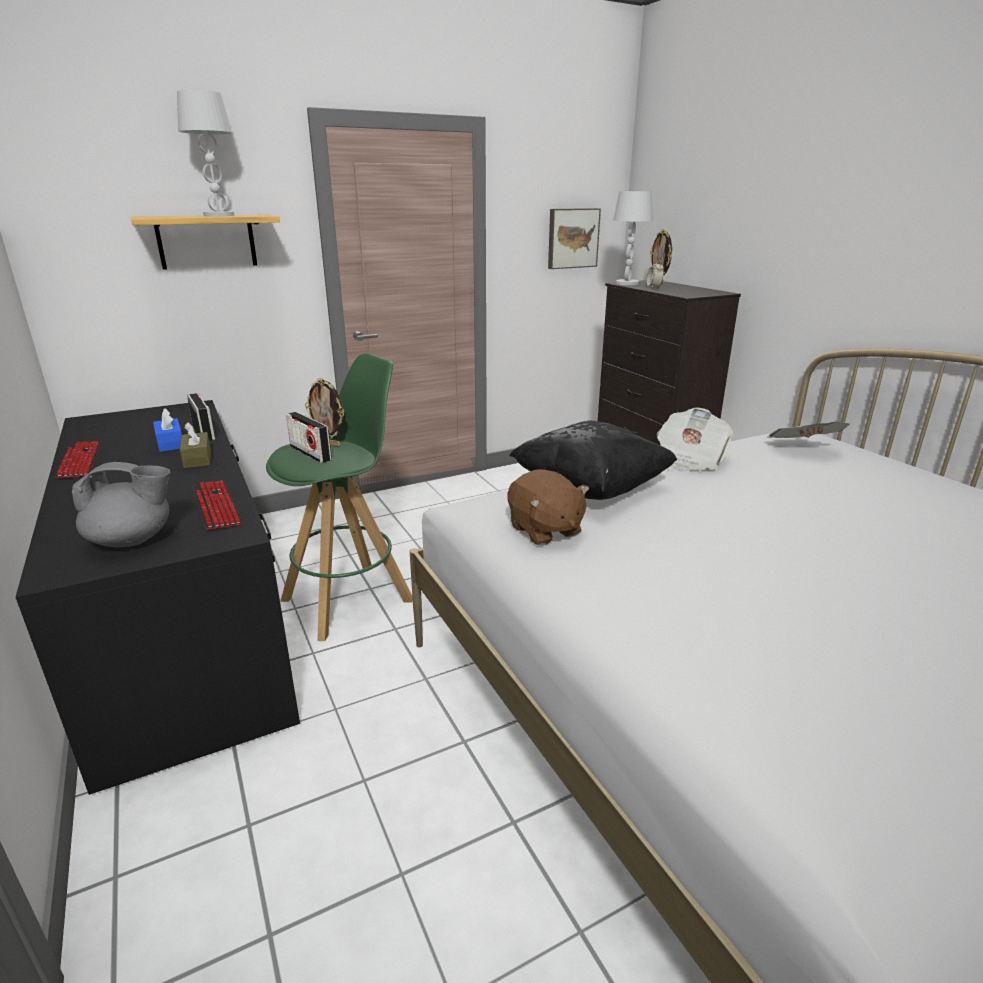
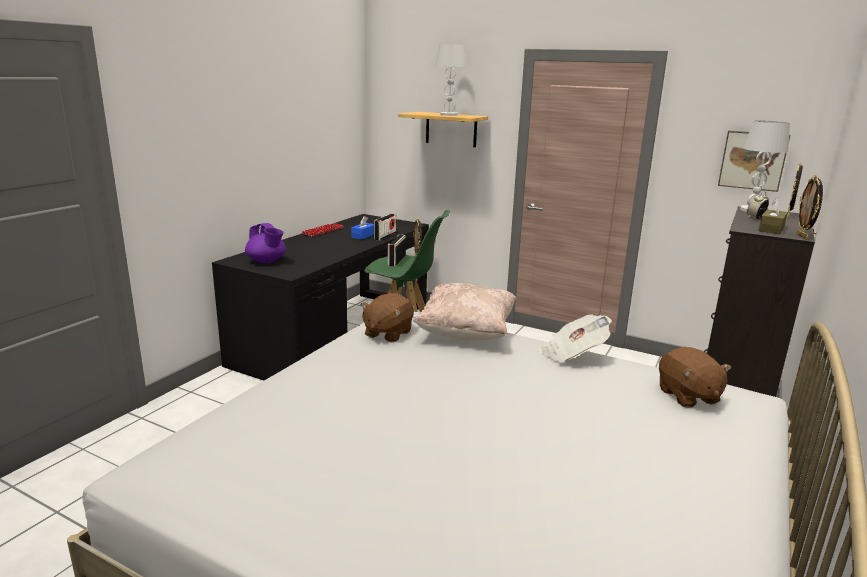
camera: 55 degrees right, 5 degrees down
grey teapot [72,462,170,547] -> purple teapot [245,223,286,263]
brown tissue box [180,422,211,469] -> brown tissue box moved to [758,198,788,234]
keyboard [192,481,243,530] -> none
black pillow [509,420,677,500] -> beige pillow [413,283,516,341]
newspaper [768,422,850,438] -> brown plush toy [659,347,731,408]
none -> picture frame [796,175,823,239]

